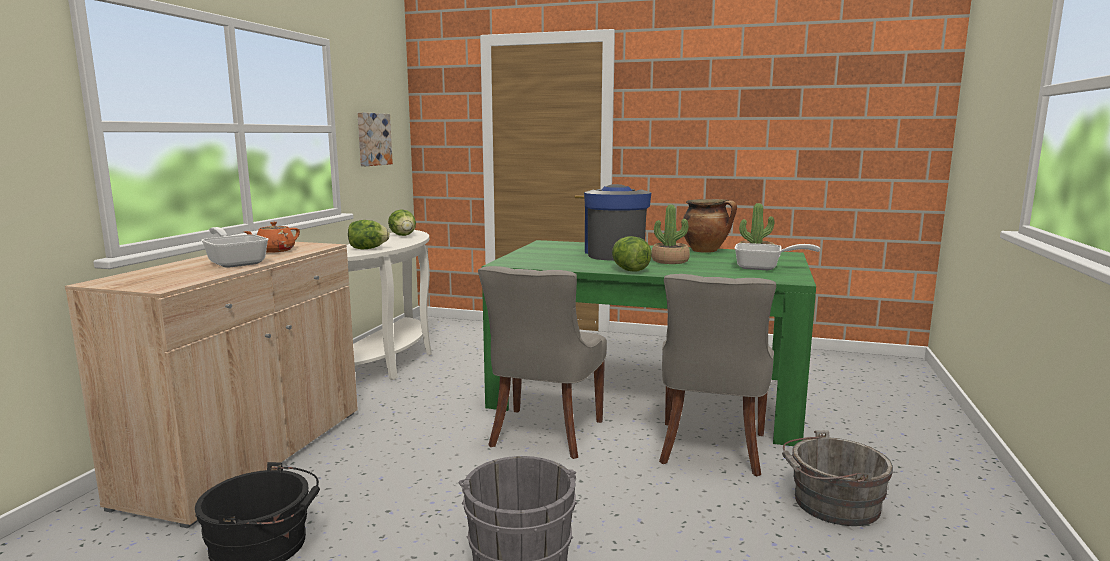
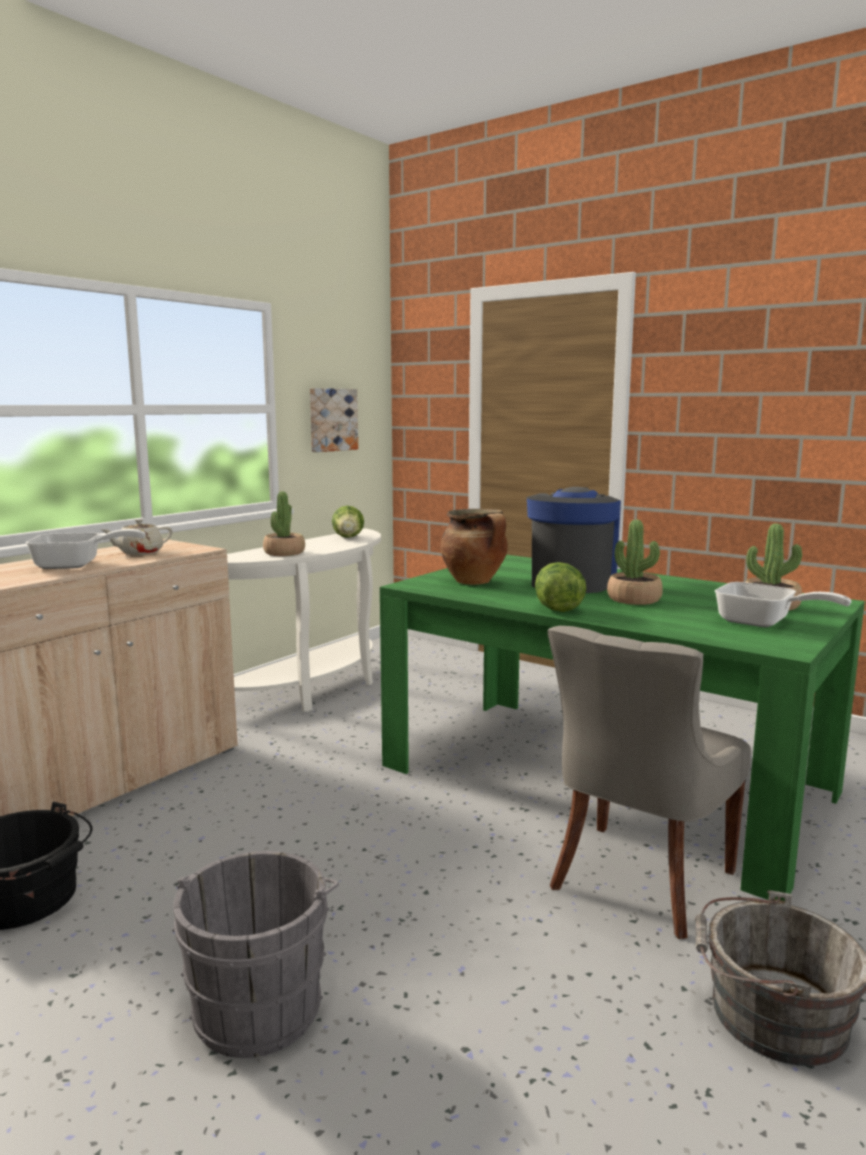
camera: 20 degrees right, 0 degrees up
frying pan [201,227,269,268] -> frying pan turned 105 degrees clockwise [26,529,146,569]
orange teapot [244,222,300,253] -> beige teapot [102,519,172,555]
lettuce [348,220,390,249] -> potted plant [263,491,305,556]
grey chair [478,266,607,459] -> none
cooking pot [683,199,737,253] -> cooking pot moved to [440,509,508,585]

